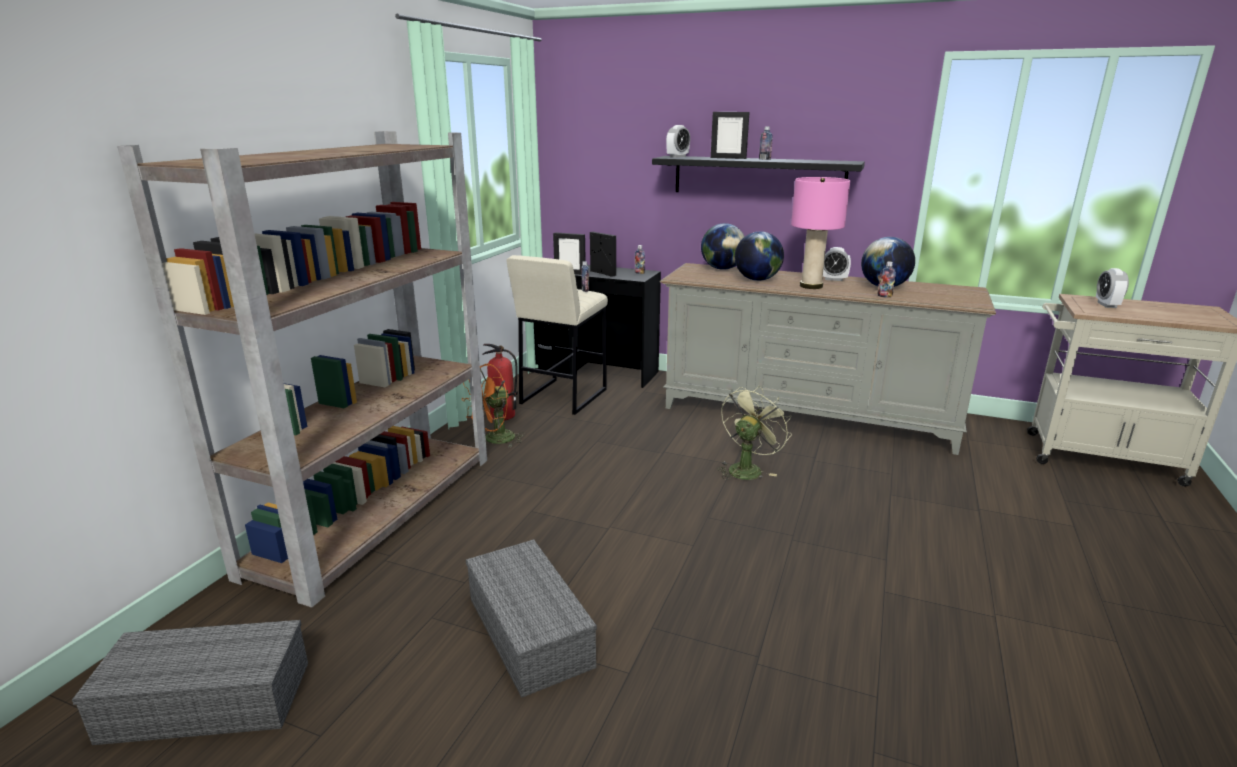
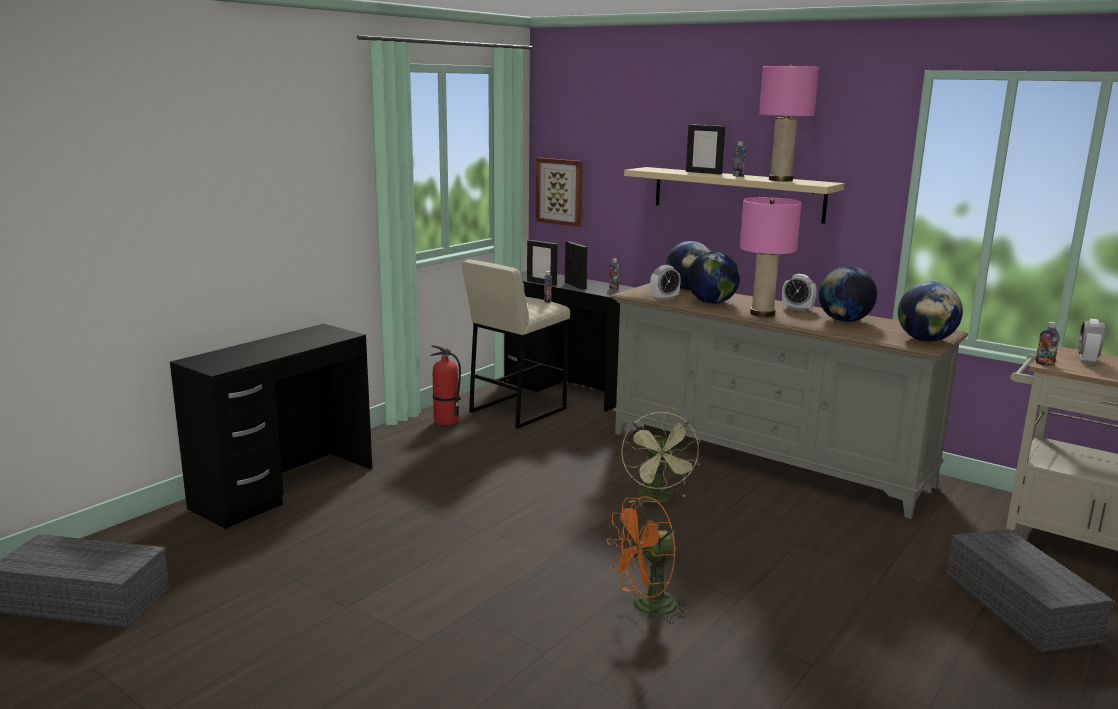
camera: 15 degrees right, 5 degrees down
brown bookcase [117,131,487,608] -> black desk [170,324,372,529]
orange fan [462,364,525,447] -> orange fan moved to [607,496,692,624]
grey storage box [466,539,597,698] -> grey storage box moved to [946,529,1114,652]
black shelf [652,156,865,192] -> beige shelf [624,167,845,224]
alarm clock [666,125,690,158] -> alarm clock moved to [650,265,681,301]
green fan [717,386,792,480] -> green fan turned 120 degrees clockwise [621,412,700,503]
bottle [877,261,896,298] -> bottle moved to [1036,322,1060,366]
none -> picture [536,157,583,227]
none -> pink table lamp [759,65,819,181]
none -> globe [898,282,963,342]

